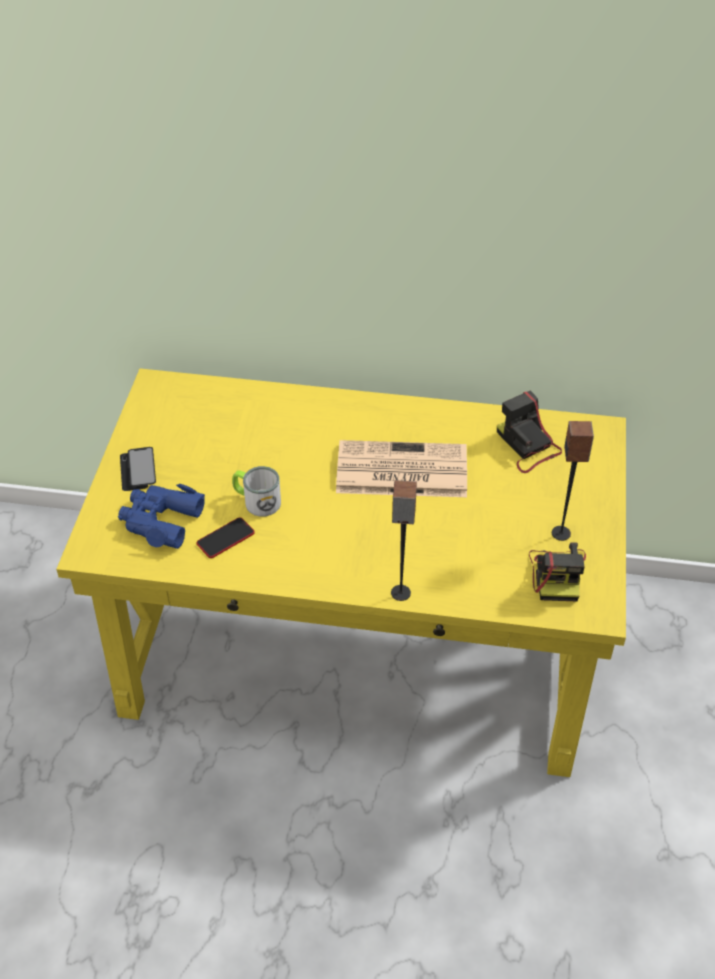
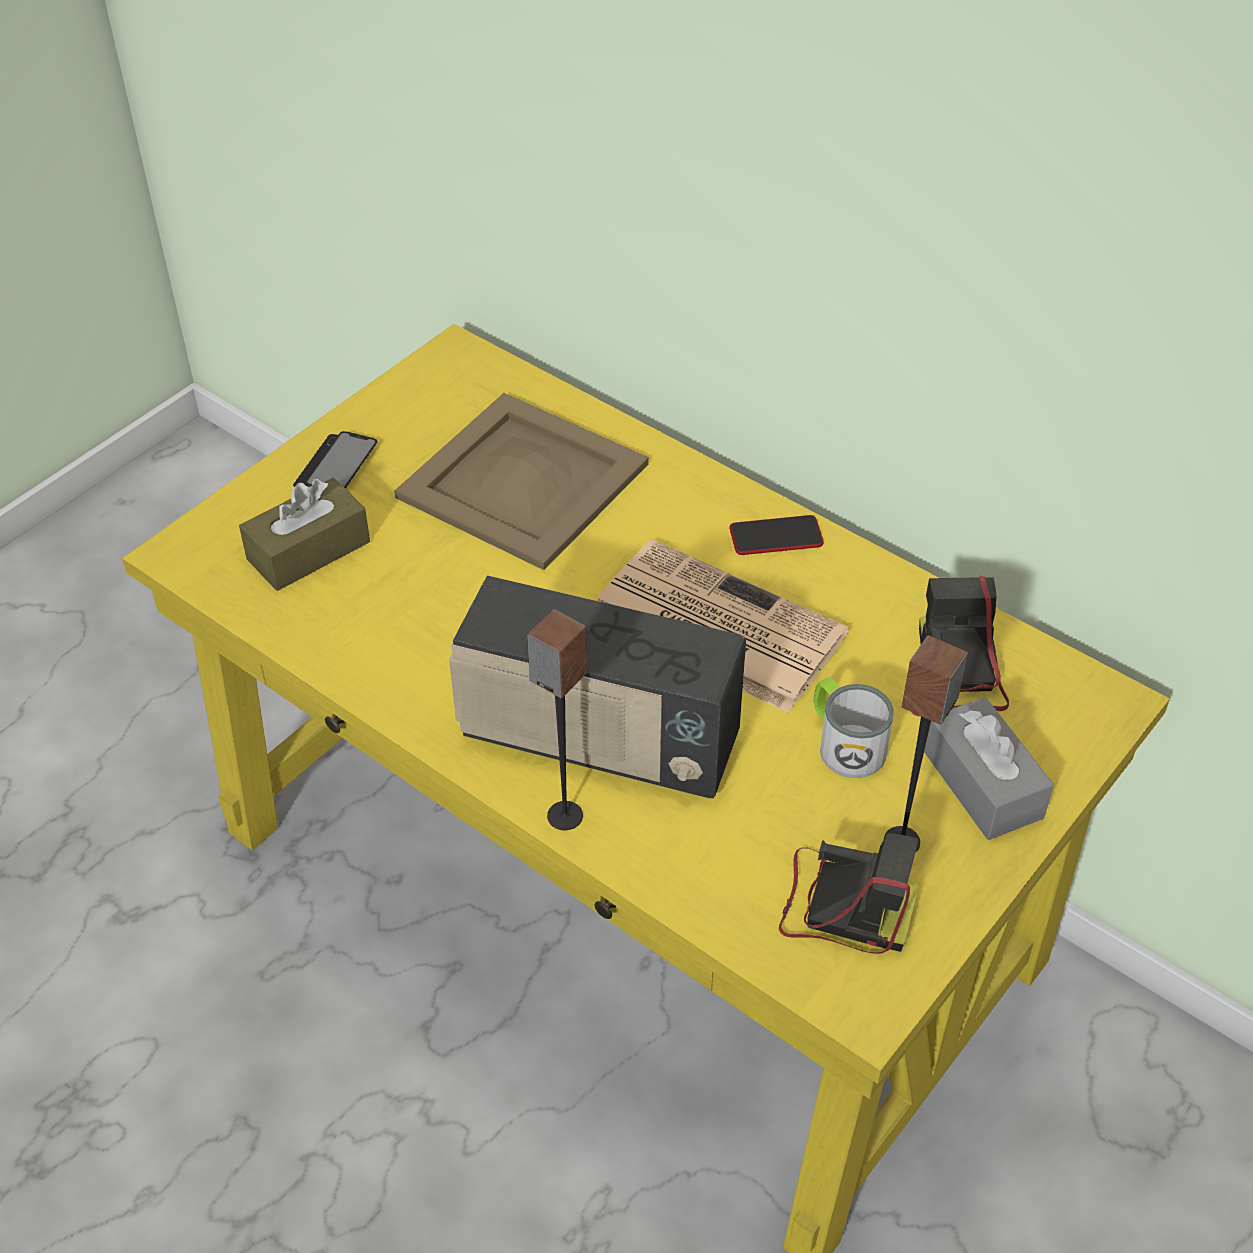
camera: 30 degrees right, 0 degrees up
blue binoculars [118,484,205,549] -> brown tissue box [239,478,370,591]
phone [197,517,255,558] -> phone moved to [730,515,824,555]
mug [232,466,281,517] -> mug moved to [814,677,894,778]
camera [529,542,586,601] -> camera turned 105 degrees counterclockwise [779,833,919,954]
none -> beige tray [394,393,649,570]
none -> radio [449,575,746,798]
none -> grey tissue box [924,697,1054,840]

